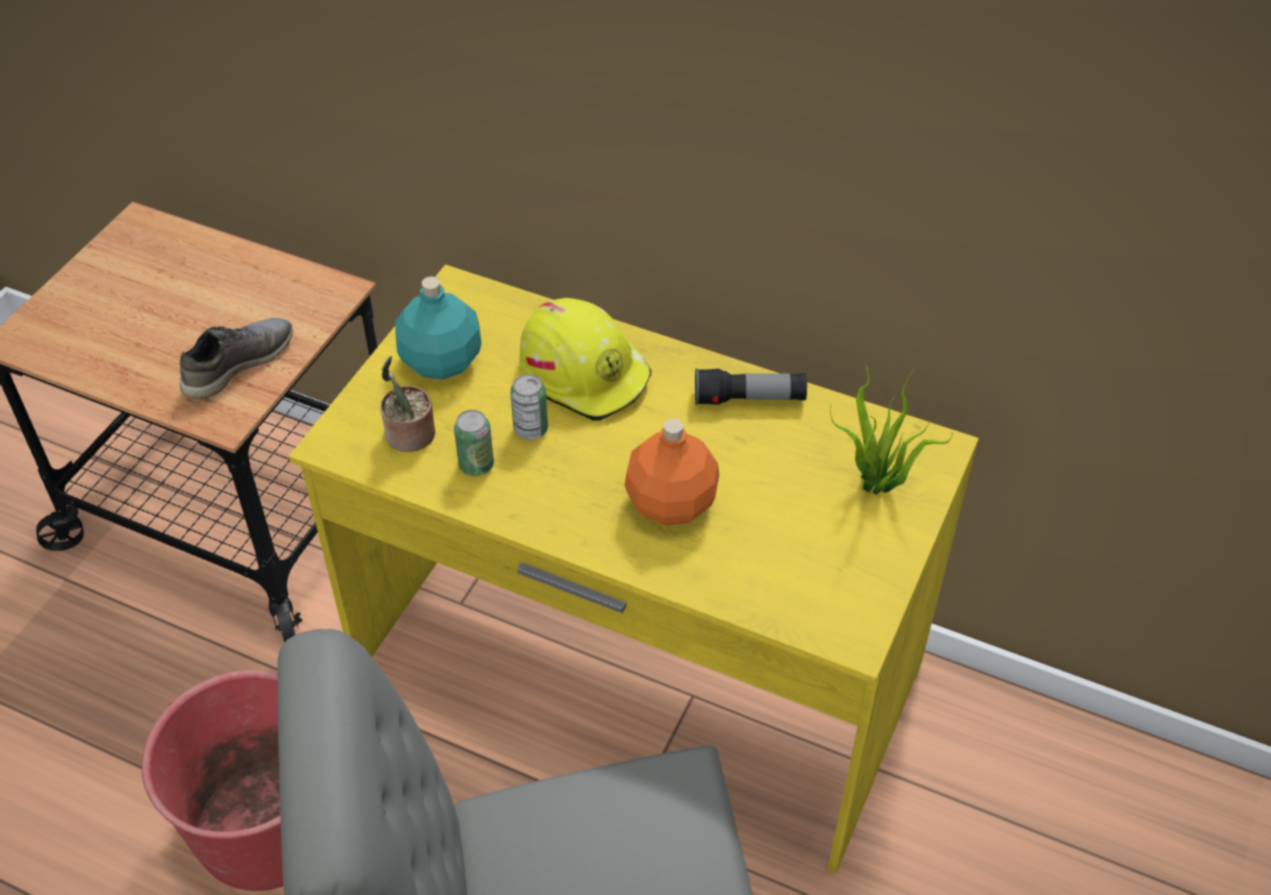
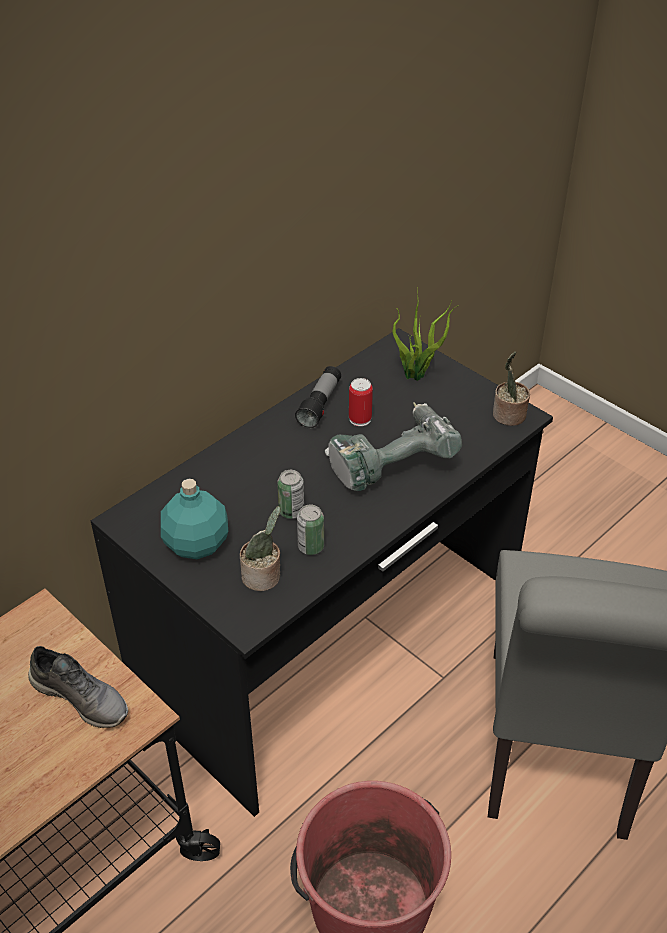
camera: 70 degrees left, 5 degrees down
grey shoe [180,318,293,399] -> grey shoe turned 150 degrees clockwise [28,646,128,728]
yellow desk [289,265,979,874] -> black desk [91,328,553,817]
yellow hard hat [519,298,652,421] -> none
orange bottle [624,418,719,525] -> power drill [325,402,462,491]
none -> can [349,378,373,426]
none -> potted plant [493,351,530,426]

